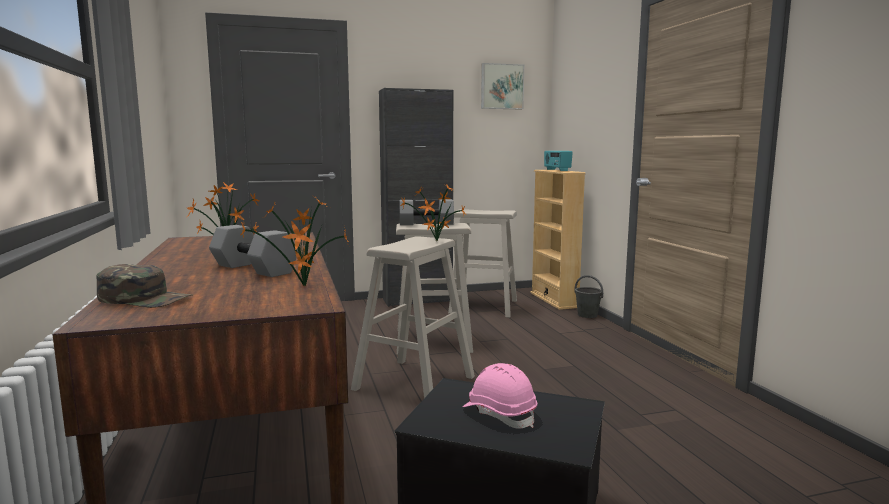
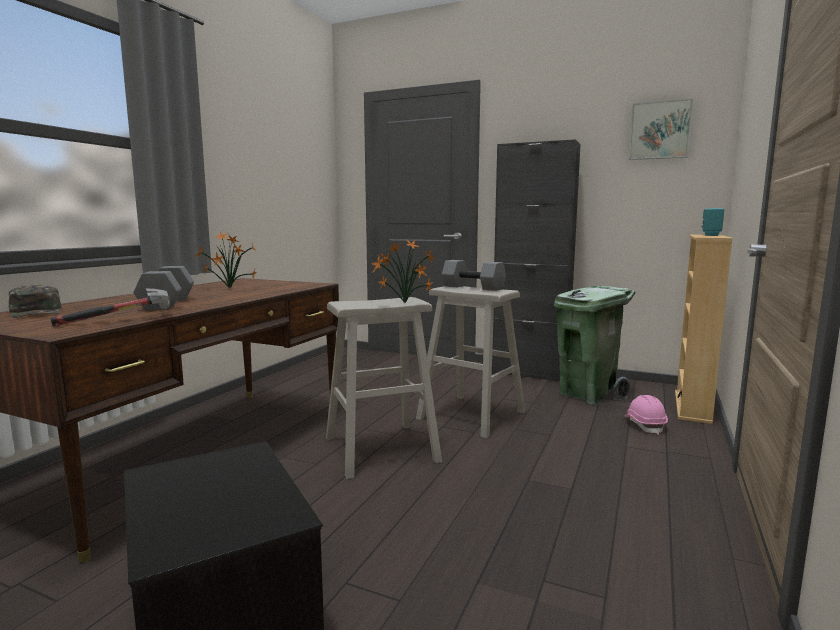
camera: 40 degrees right, 0 degrees up
potted plant [240,196,349,287] -> hammer [50,288,170,326]
beige stool [448,209,517,318] -> green trash can [554,286,635,405]
pink hard hat [462,363,537,428] -> pink hard hat moved to [625,395,668,435]
grey bucket [574,275,603,318] -> none

